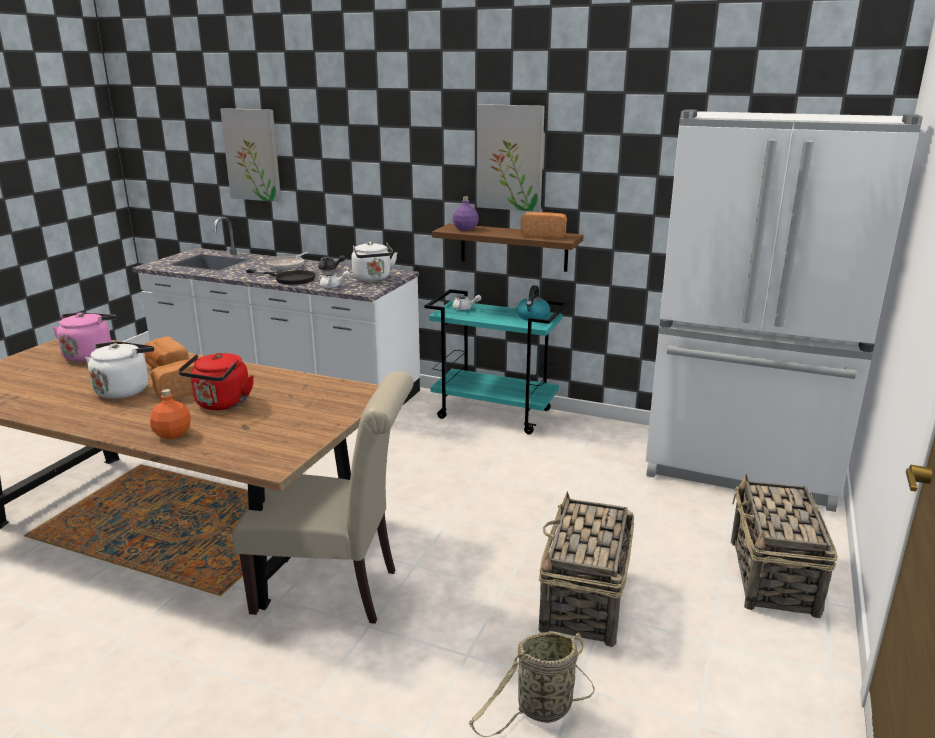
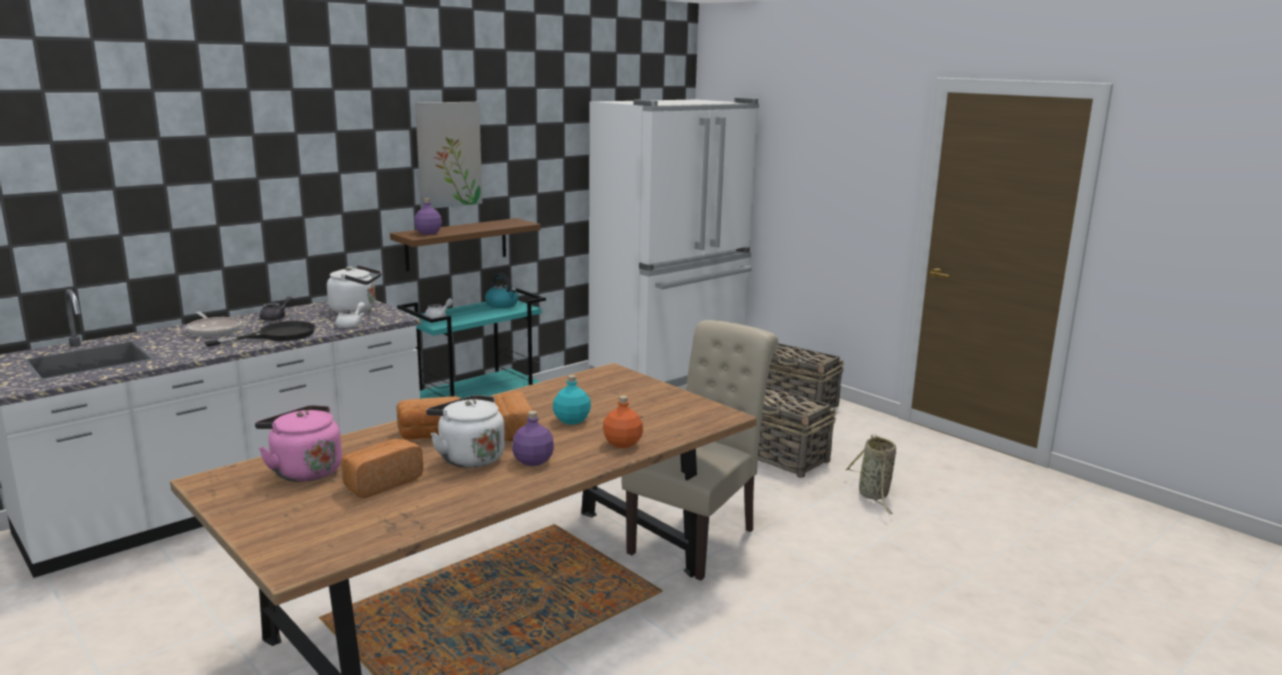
camera: 65 degrees left, 5 degrees down
red kettle [178,353,254,410] -> turquoise bottle [553,375,591,425]
picture [220,108,281,202] -> none
bread [520,212,567,239] -> bread moved to [340,439,423,498]
none -> purple bottle [512,411,554,466]

